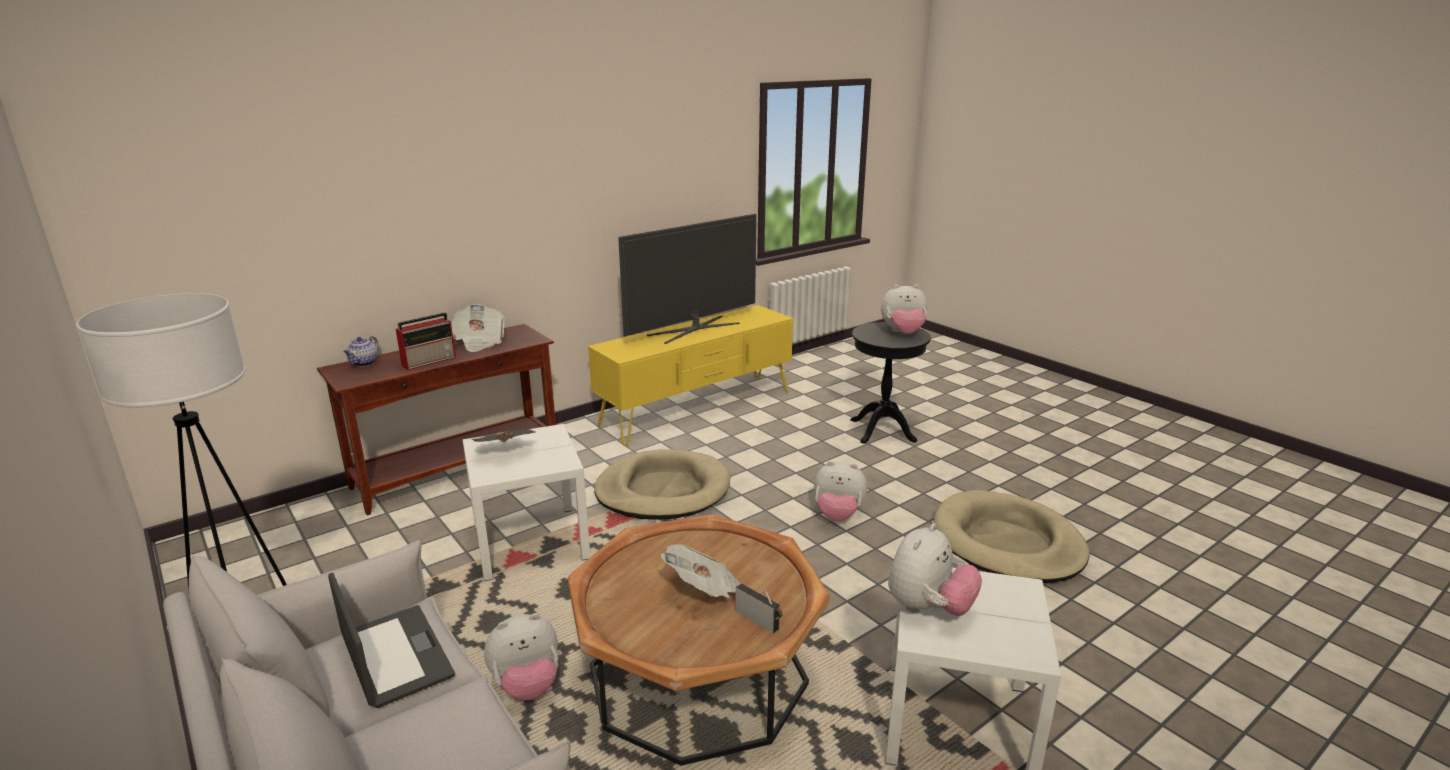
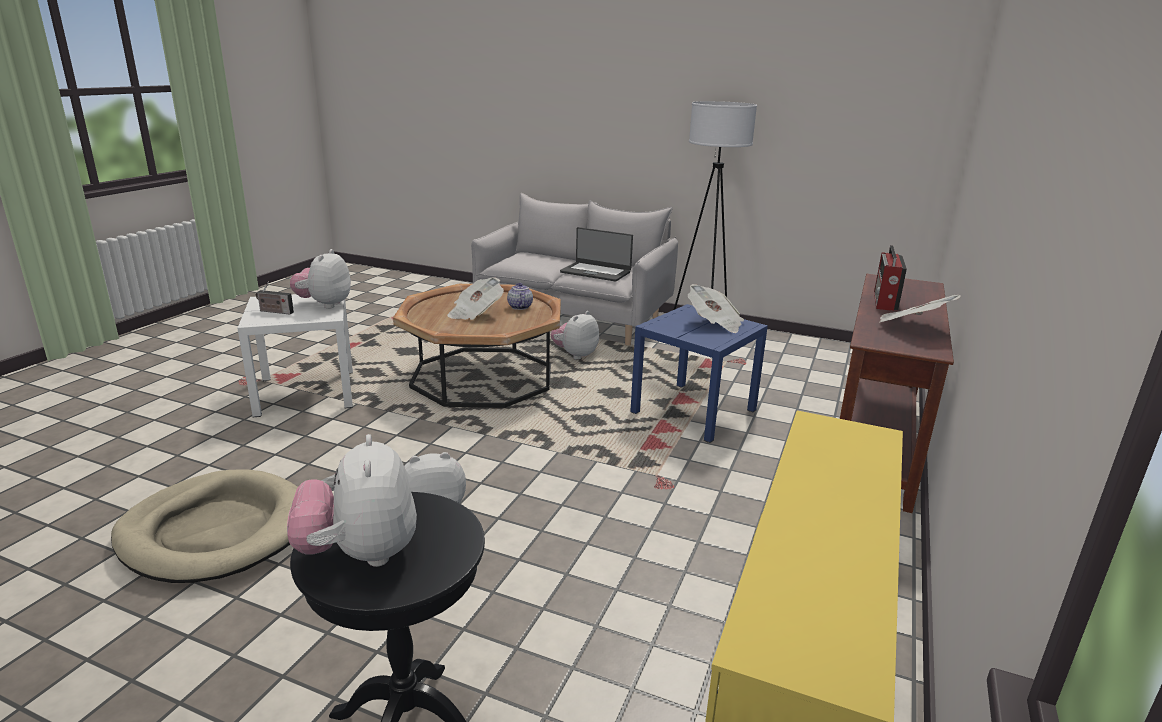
camera: 150 degrees right, 0 degrees up
teapot [343,336,379,367] -> teapot moved to [507,283,533,310]
white side table [463,424,591,581] -> blue side table [630,304,768,443]
beige dog bed [594,449,730,520] -> none
television [618,214,757,344] -> none
radio [735,584,782,633] -> radio moved to [256,281,294,314]
plush toy [881,284,927,334] -> plush toy turned 75 degrees counterclockwise [287,434,417,567]

